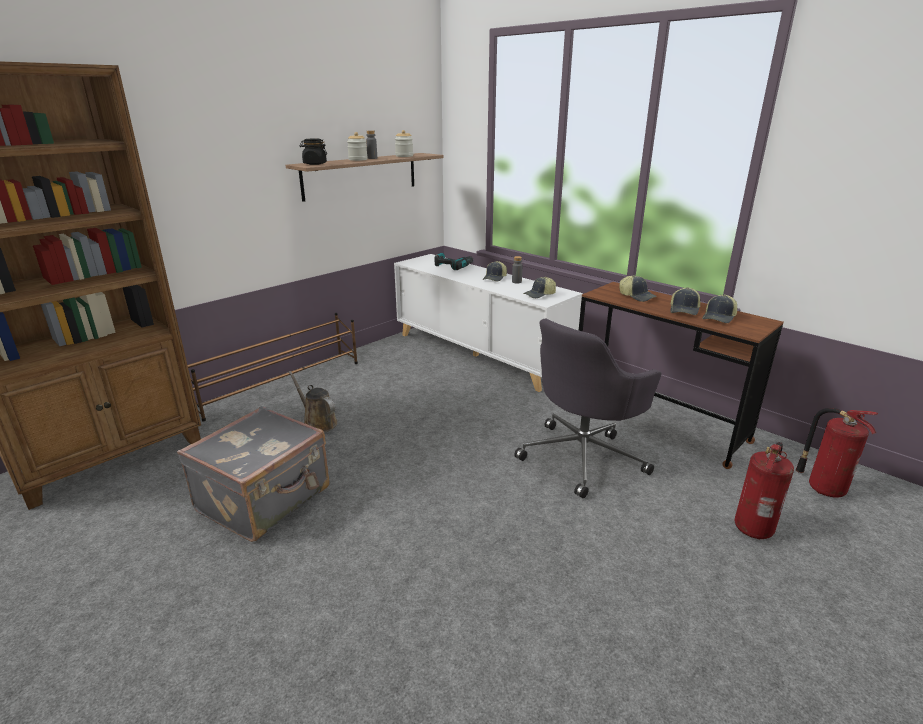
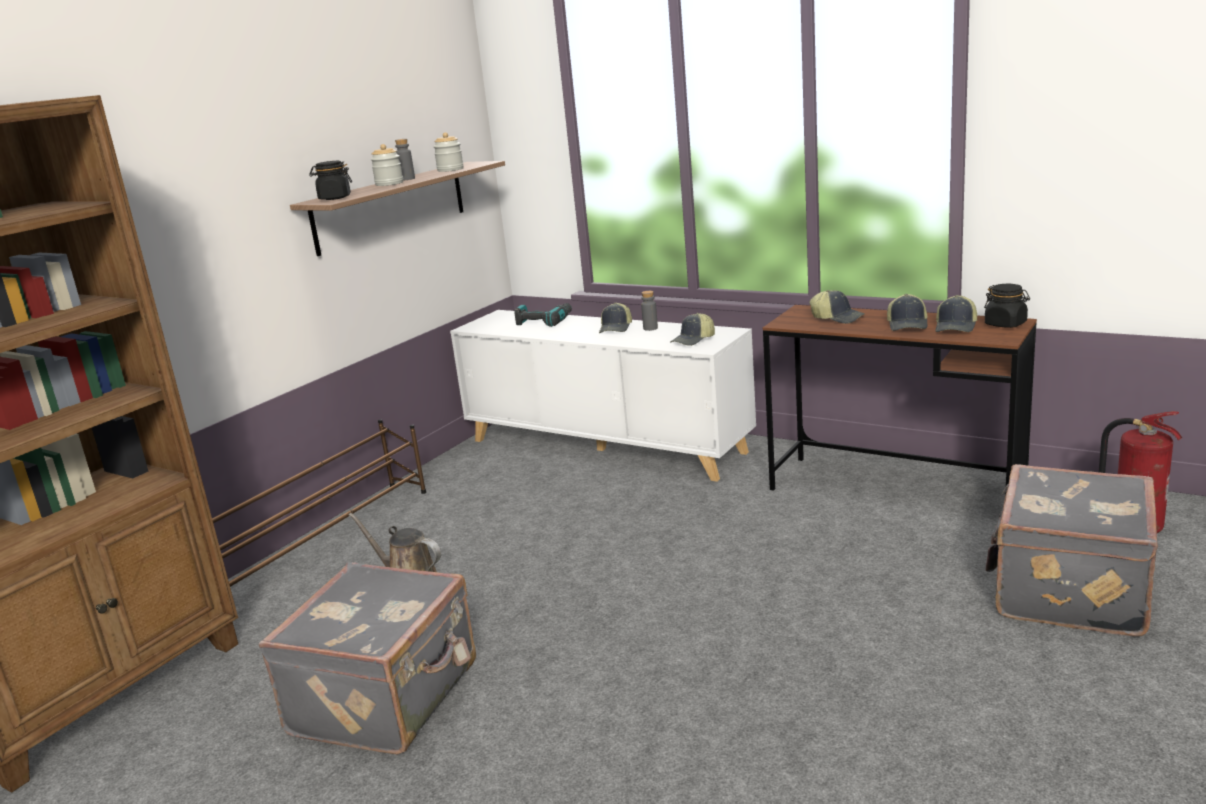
camera: 10 degrees left, 5 degrees down
grey office chair [514,318,662,498] -> none
fire extinguisher [735,442,794,540] -> grey suitcase [985,464,1158,637]
none -> black jar [984,284,1030,328]

